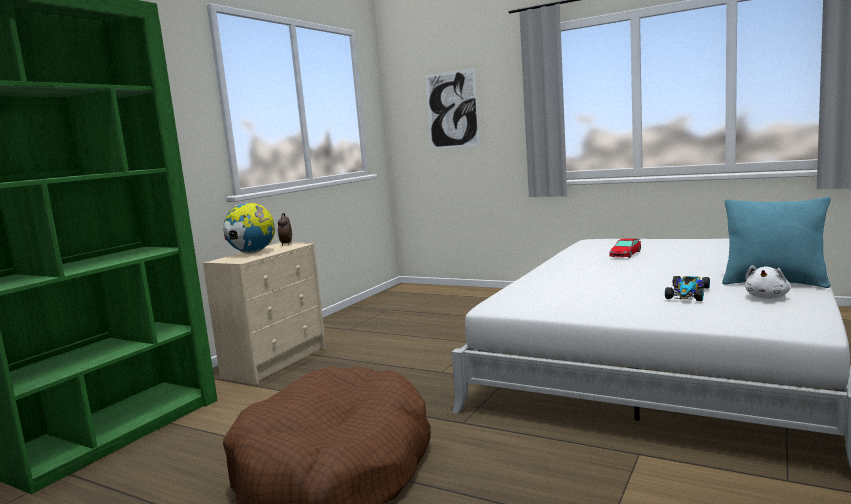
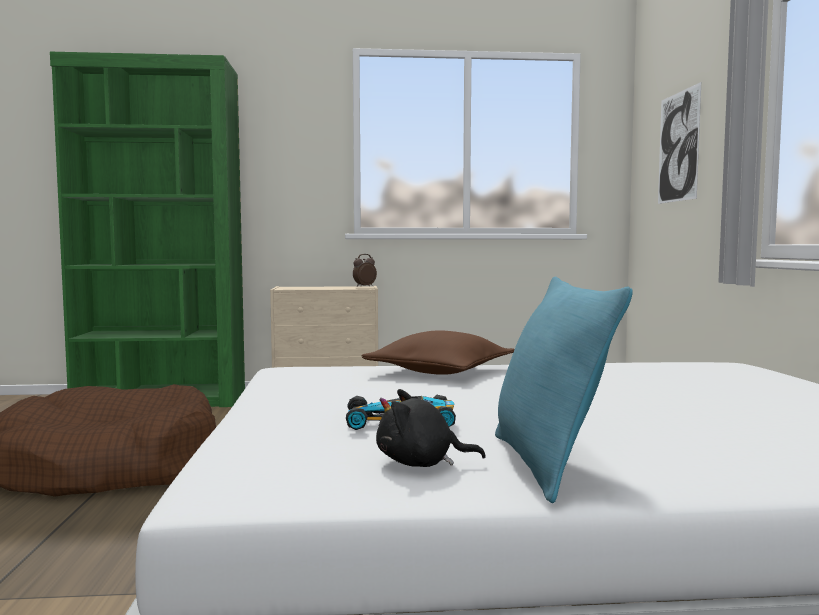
camera: 55 degrees right, 5 degrees down
globe [223,203,275,254] -> none
toy car [610,239,641,258] -> none
white plush toy [745,265,791,299] -> black plush toy [376,389,485,467]
none -> brown pillow [361,330,514,375]

